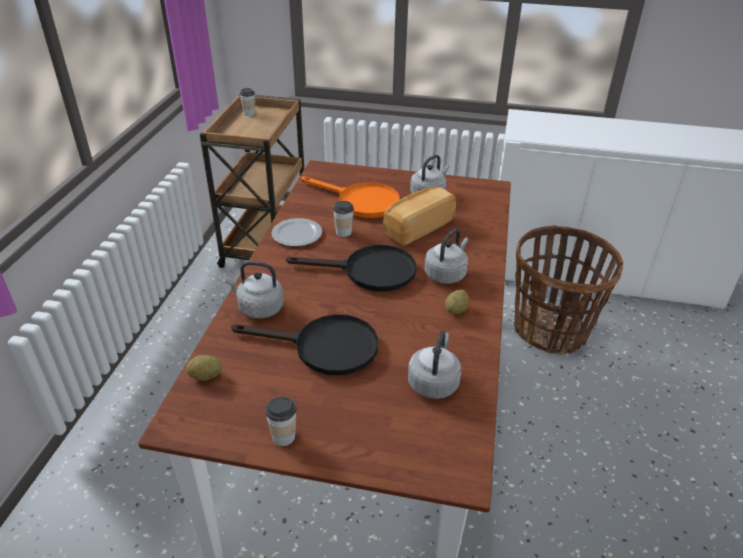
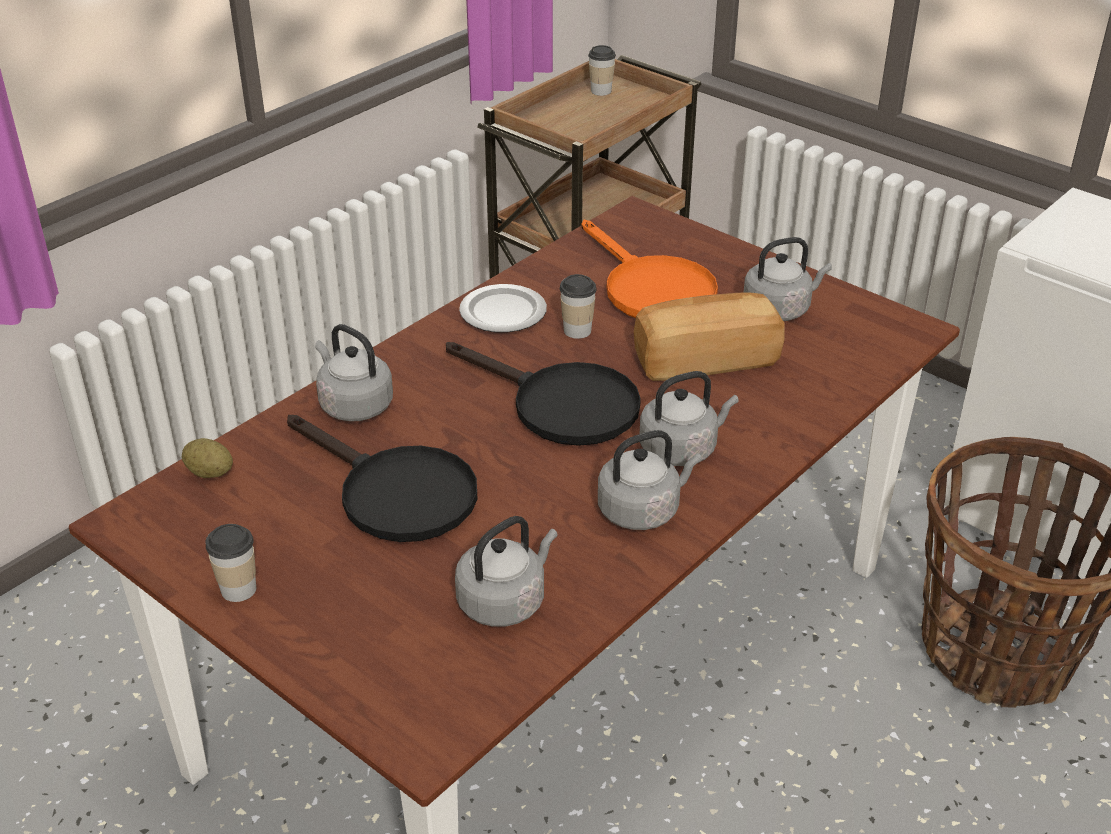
camera: 30 degrees right, 0 degrees up
potato [445,290,469,314] -> grey kettle [598,430,702,530]

